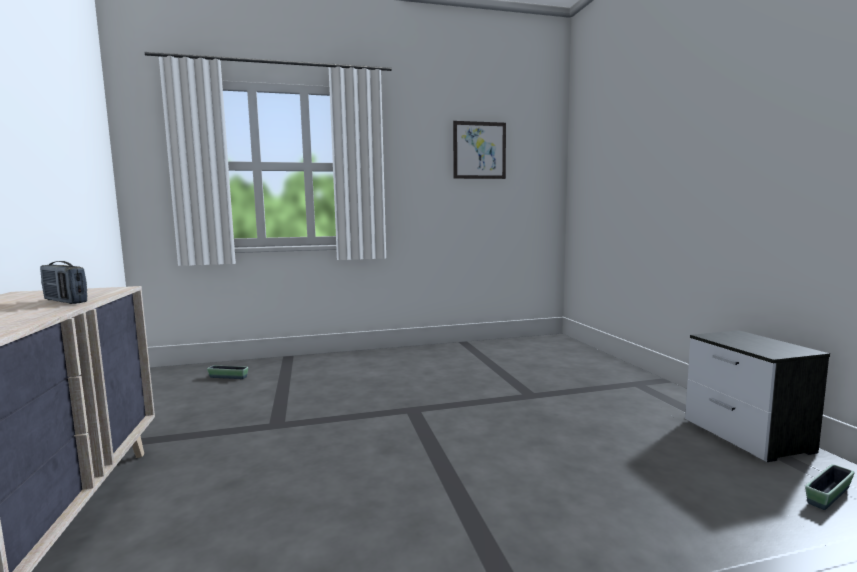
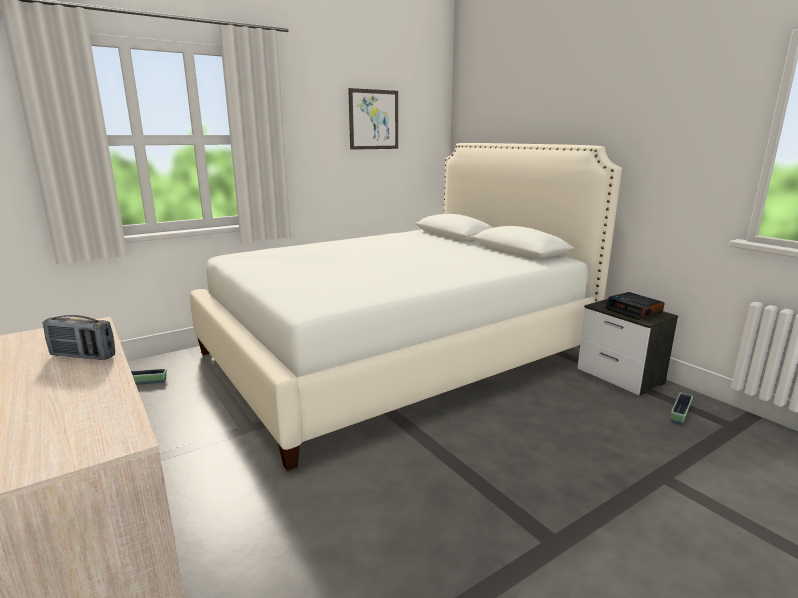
camera: 20 degrees left, 10 degrees up
none -> white bed [190,143,622,471]
none -> alarm clock [606,292,665,320]

